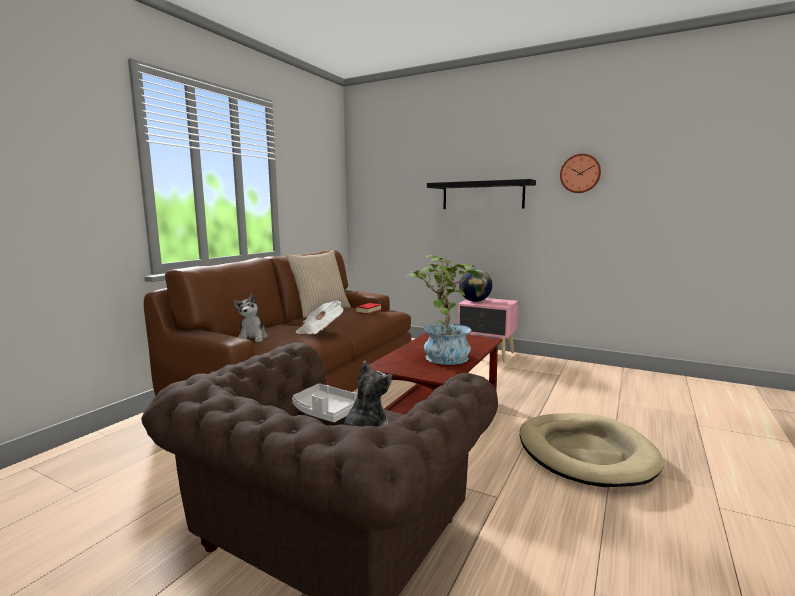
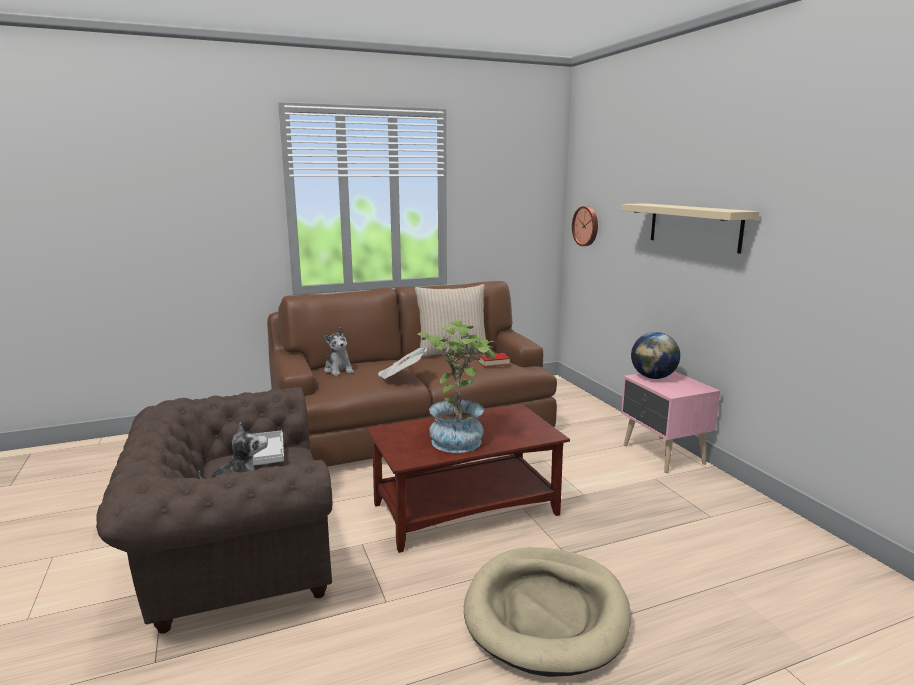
camera: 40 degrees right, 5 degrees up
plush toy [233,293,268,342] -> plush toy turned 60 degrees counterclockwise [324,327,354,376]
black shelf [427,179,536,209] -> beige shelf [621,203,759,253]
wall clock [560,154,601,193] -> wall clock moved to [572,206,598,246]

